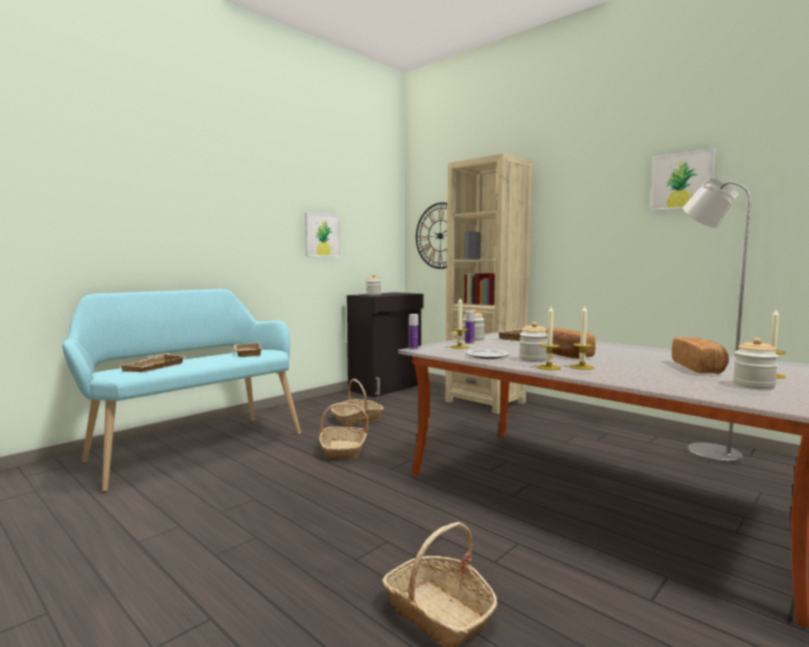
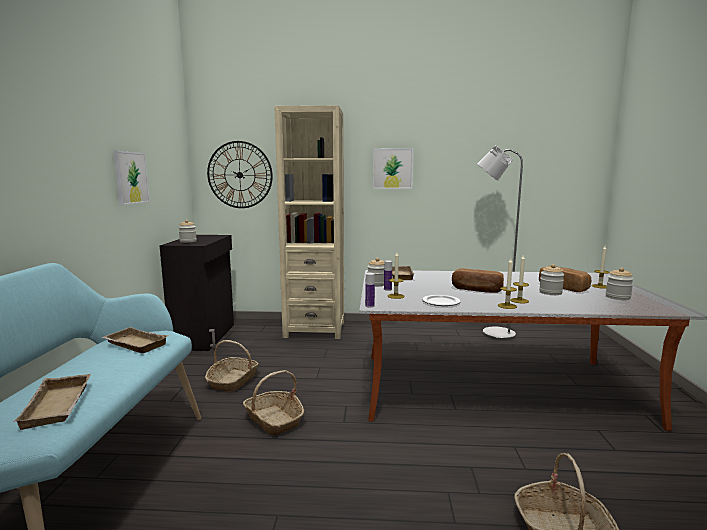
camera: 40 degrees left, 5 degrees up
jar [519,322,548,362] -> jar moved to [539,264,564,295]
picture [651,148,716,211] -> picture moved to [373,149,413,189]

